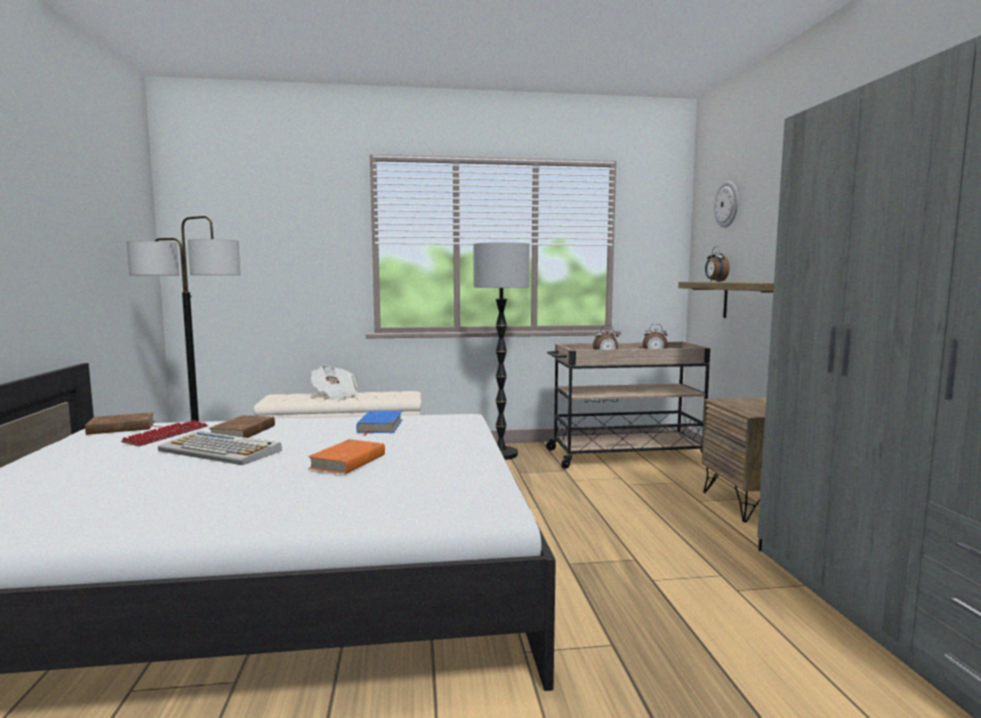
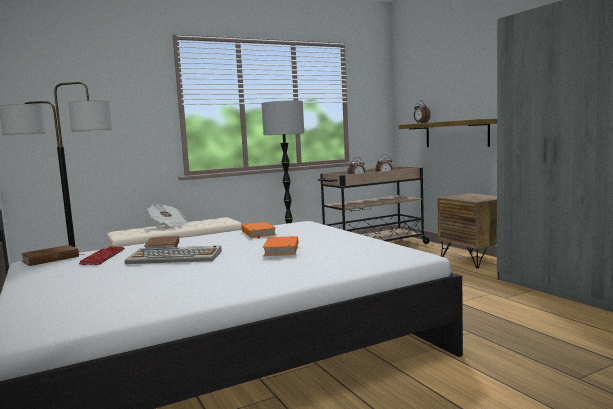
camera: 20 degrees left, 0 degrees up
blue book [356,410,402,436] -> orange book [242,222,276,239]
wall clock [714,181,738,228] -> none

